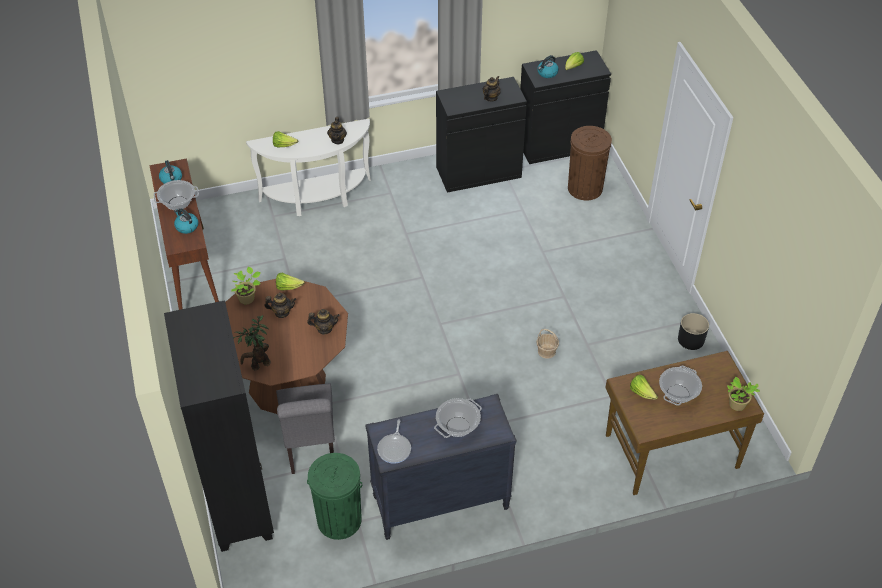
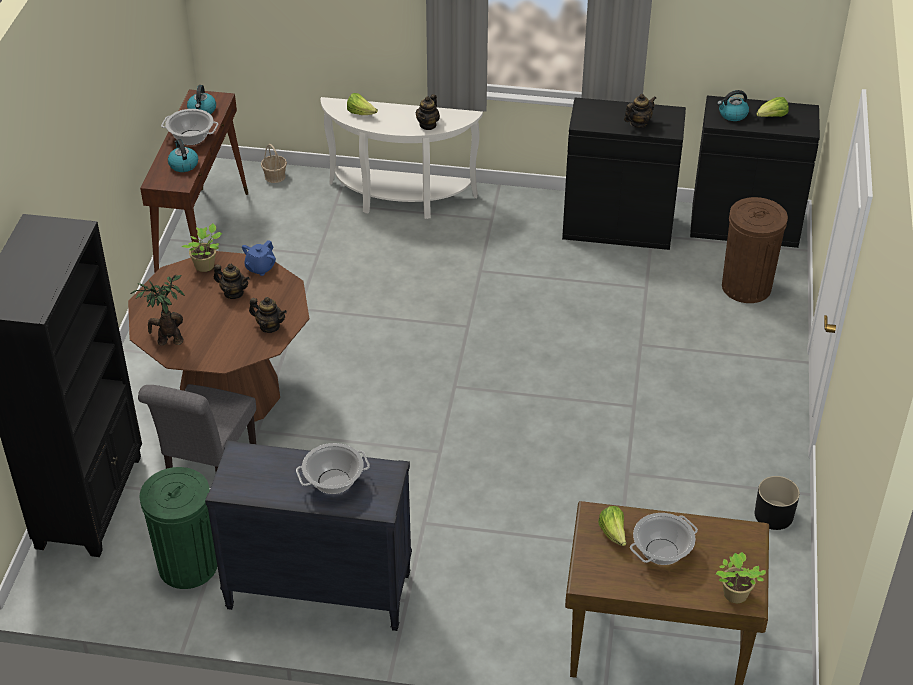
camera: 25 degrees right, 5 degrees down
lettuce [276,273,305,291] -> blue teapot [242,240,276,276]
frying pan [377,420,411,464] -> none
basket [537,329,559,359] -> basket moved to [261,144,287,183]

